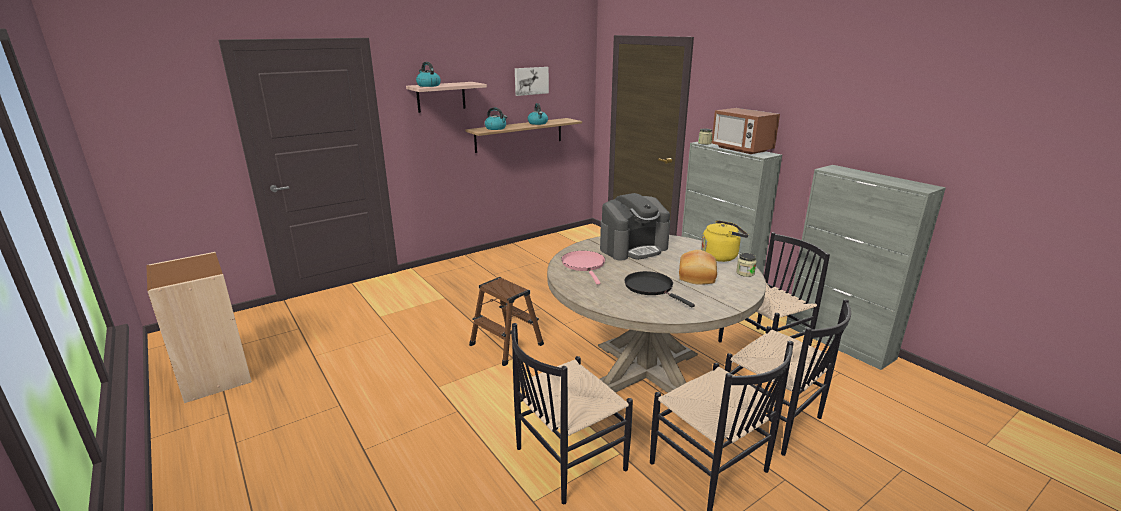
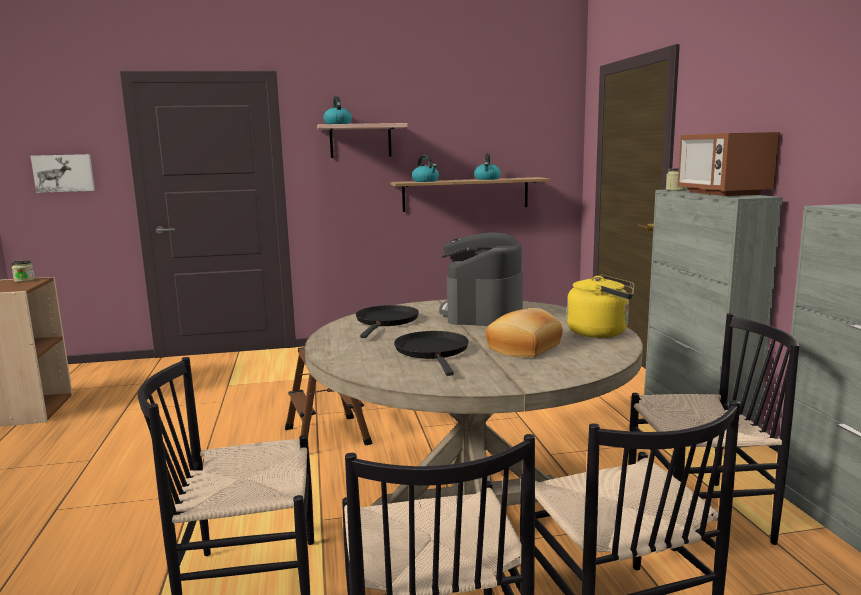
camera: 25 degrees right, 10 degrees down
picture [515,67,549,96] -> picture moved to [31,154,95,193]
pink frying pan [561,251,605,285] -> black frying pan [356,305,419,338]
coffee machine [600,193,670,260] -> coffee machine turned 105 degrees clockwise [439,232,523,326]
jar [736,253,757,277] -> jar moved to [12,260,35,282]

